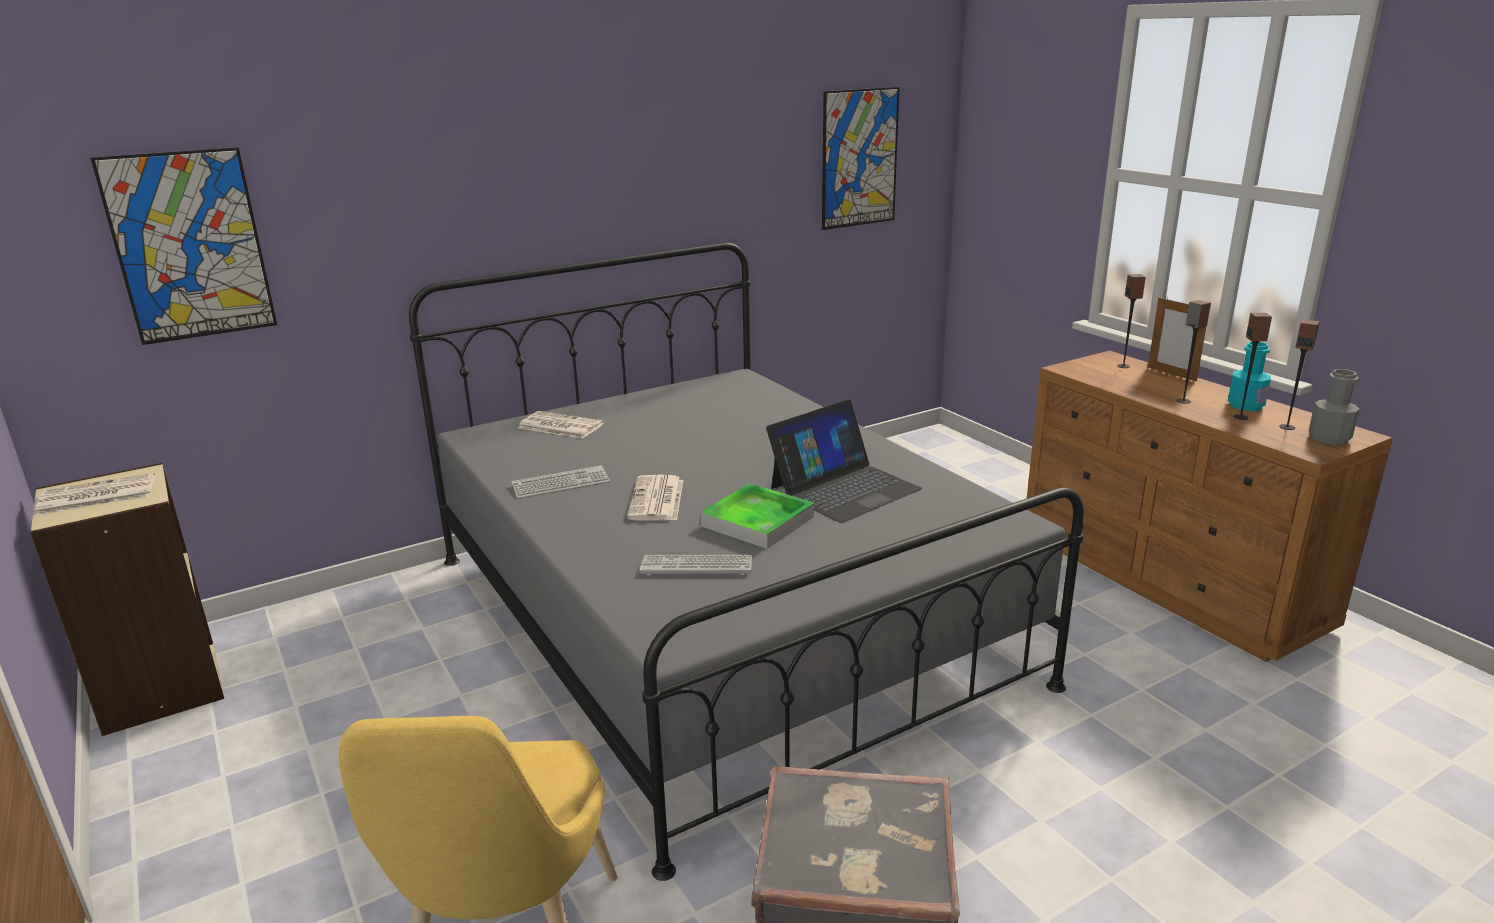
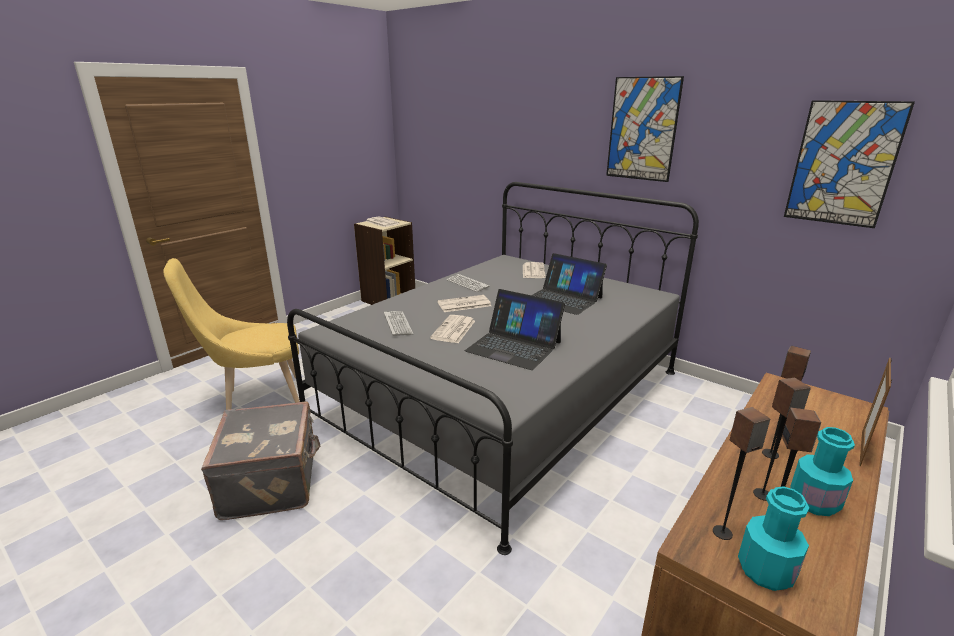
camera: 70 degrees right, 0 degrees up
picture [91,147,277,345] -> picture moved to [606,76,684,182]
tray [700,483,814,549] -> newspaper [430,315,475,343]
speaker [1117,274,1146,368] -> speaker moved to [713,407,770,540]
grey bottle [1308,369,1360,445] -> turquoise bottle [738,486,809,591]
none -> laptop [532,253,607,315]

